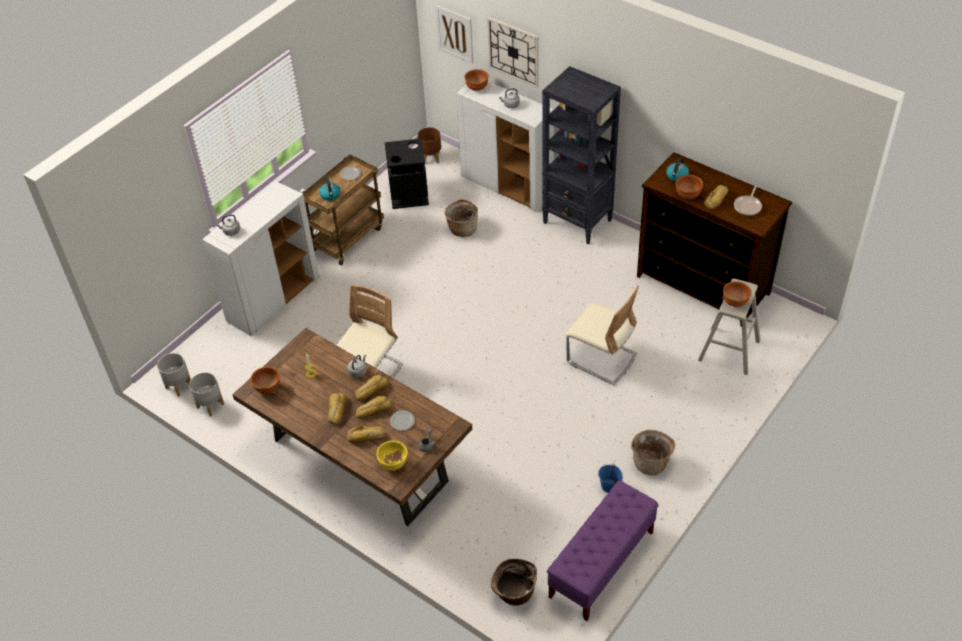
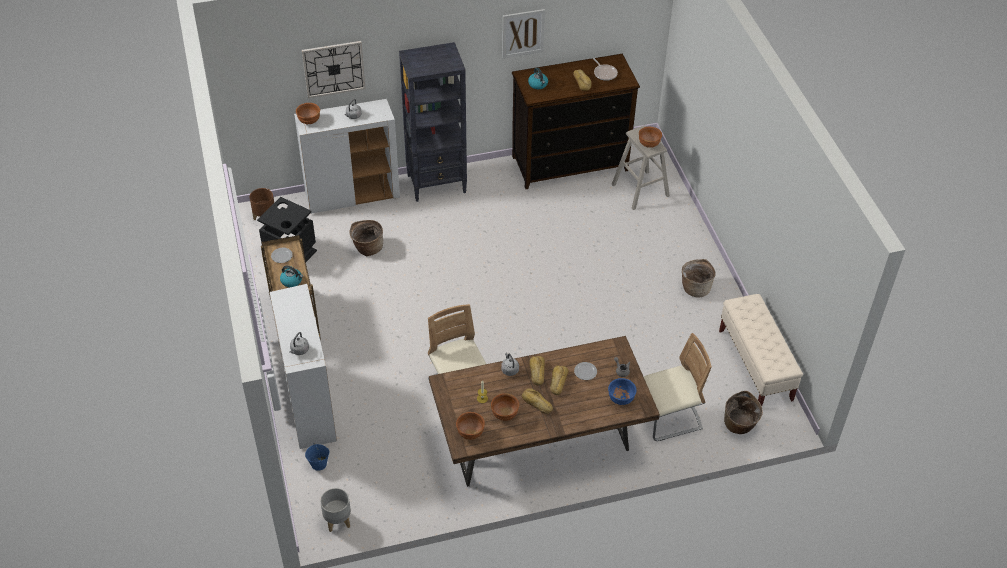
camera: 55 degrees left, 0 degrees up
grey planter [189,372,224,416] -> none
bread [347,426,385,443] -> none
yellow bowl [376,441,408,470] -> blue bowl [608,378,636,405]
picture [435,5,473,64] -> picture moved to [502,9,545,58]
purple bench [547,481,658,621] -> beige bench [719,294,803,406]
beige chair [566,286,639,385] -> beige chair moved to [644,333,712,441]
blue bucket [598,464,623,493] -> blue bucket moved to [305,444,330,471]
brown bowl [676,175,703,199] -> brown bowl moved to [491,393,519,421]

